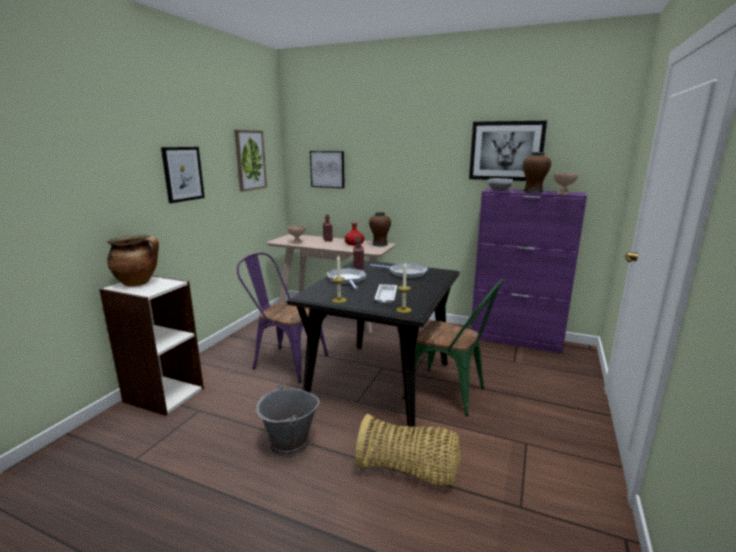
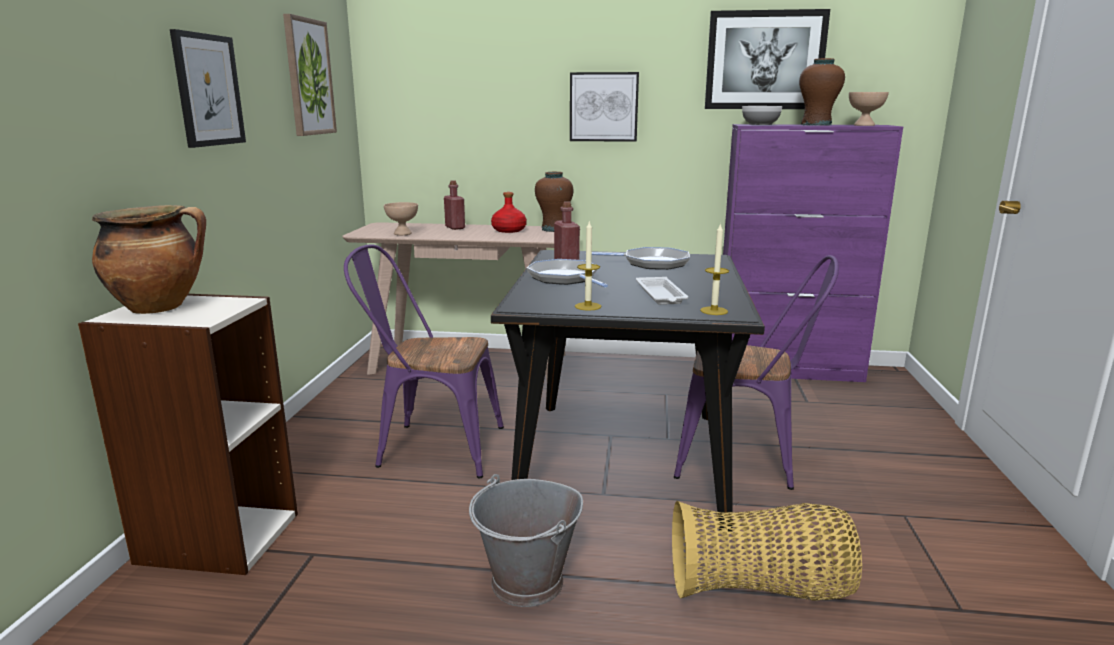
camera: 15 degrees left, 0 degrees up
picture [310,151,345,188] -> picture moved to [570,72,639,142]
green chair [403,279,504,416] -> purple chair [674,255,839,490]

